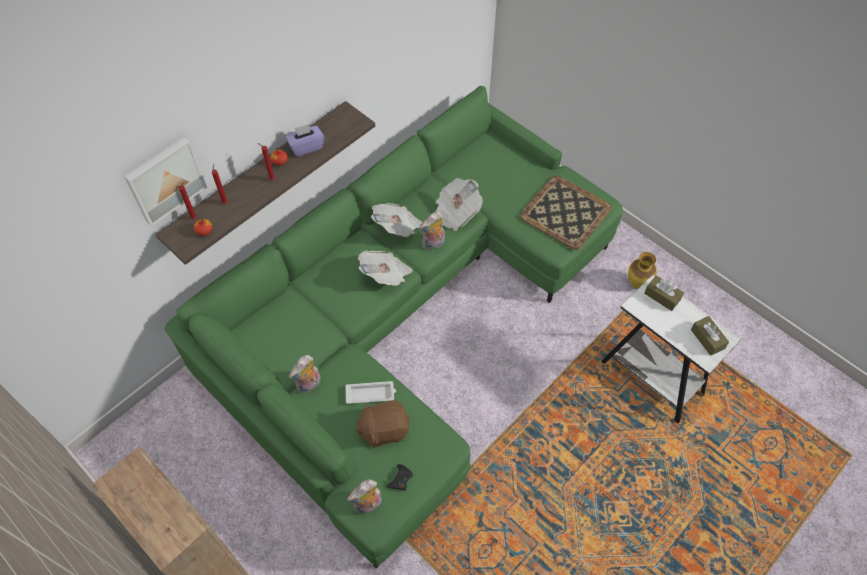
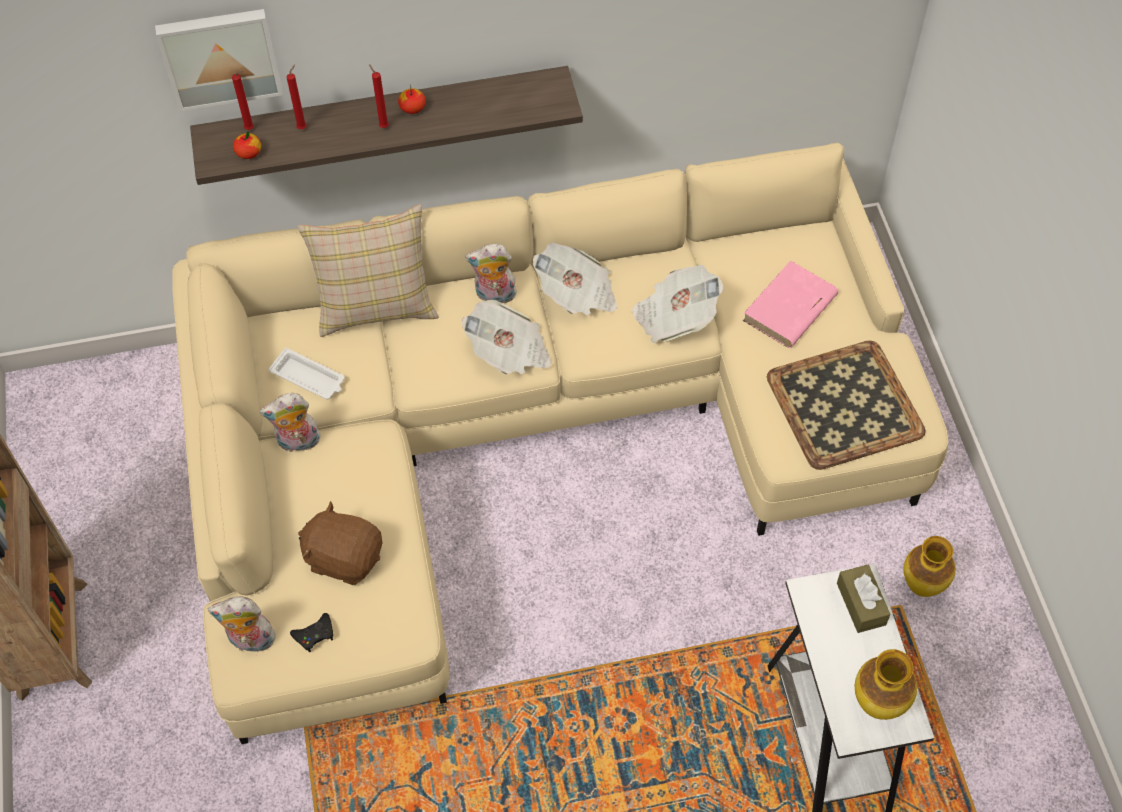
camera: 35 degrees right, 0 degrees up
green sofa [165,86,623,568] -> beige sofa [173,142,949,744]
purple tissue box [286,124,324,157] -> none
white tray [345,381,396,404] -> white tray moved to [269,348,345,399]
plush toy [419,212,445,250] -> plush toy moved to [465,244,517,303]
brown tissue box [691,316,729,356] -> vase [854,649,917,720]
none -> beige pillow [298,204,439,337]
none -> pink book [743,260,838,348]

